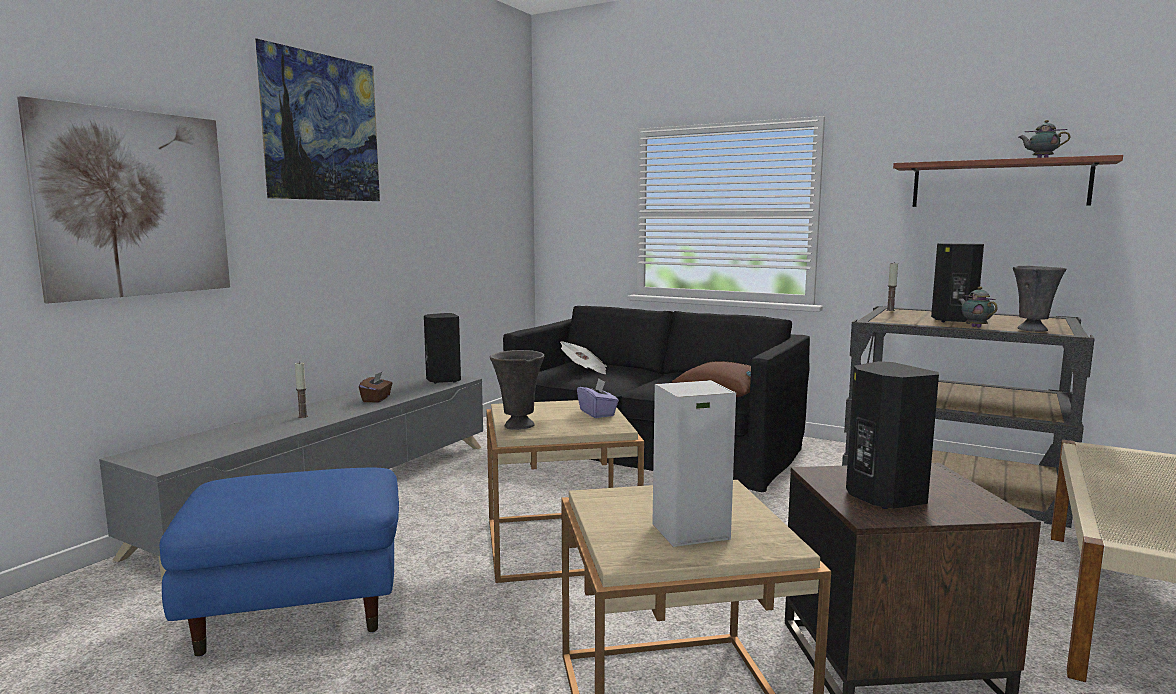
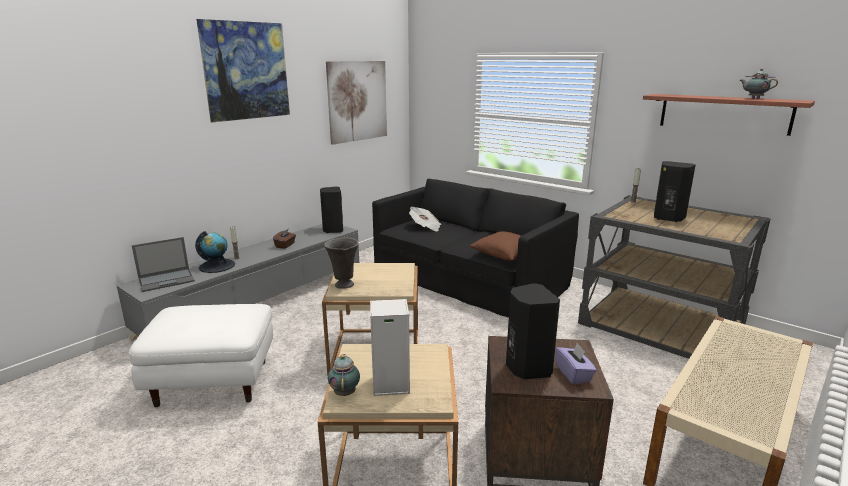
camera: 10 degrees right, 10 degrees up
picture [17,96,230,304] -> picture moved to [326,61,387,145]
blue ottoman [160,468,399,657] -> white ottoman [129,304,273,407]
purple tissue box [577,378,619,418] -> purple tissue box moved to [555,343,597,385]
teapot [959,287,998,328] -> teapot moved to [328,354,360,396]
grey vase [1013,266,1066,332] -> none
none -> laptop [132,237,195,292]
none -> globe [195,231,235,273]

